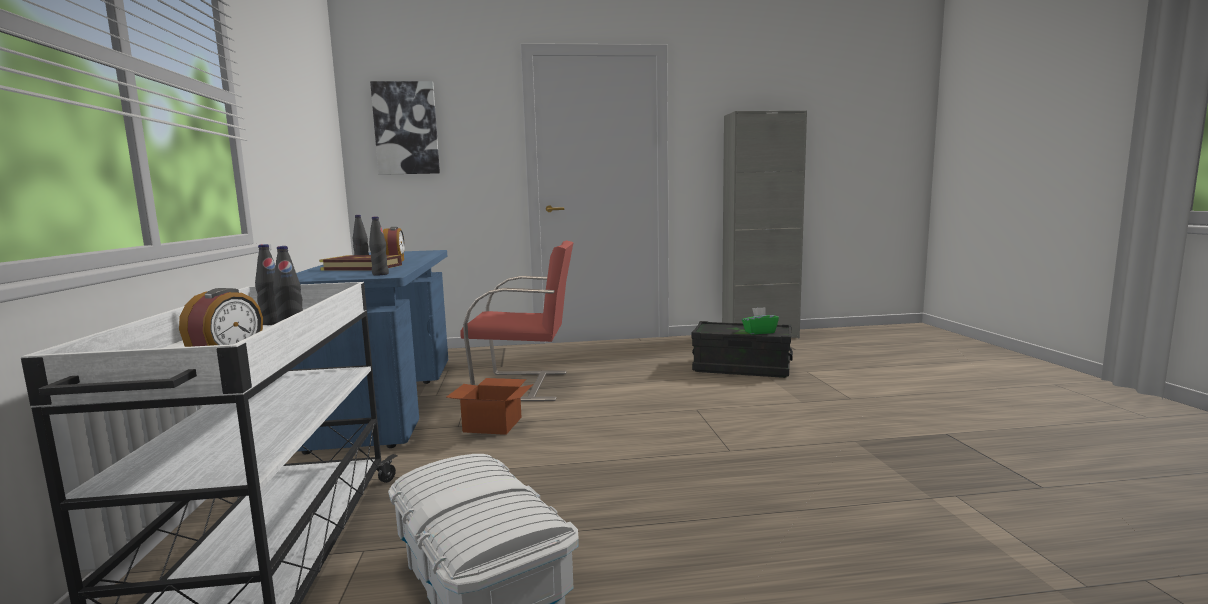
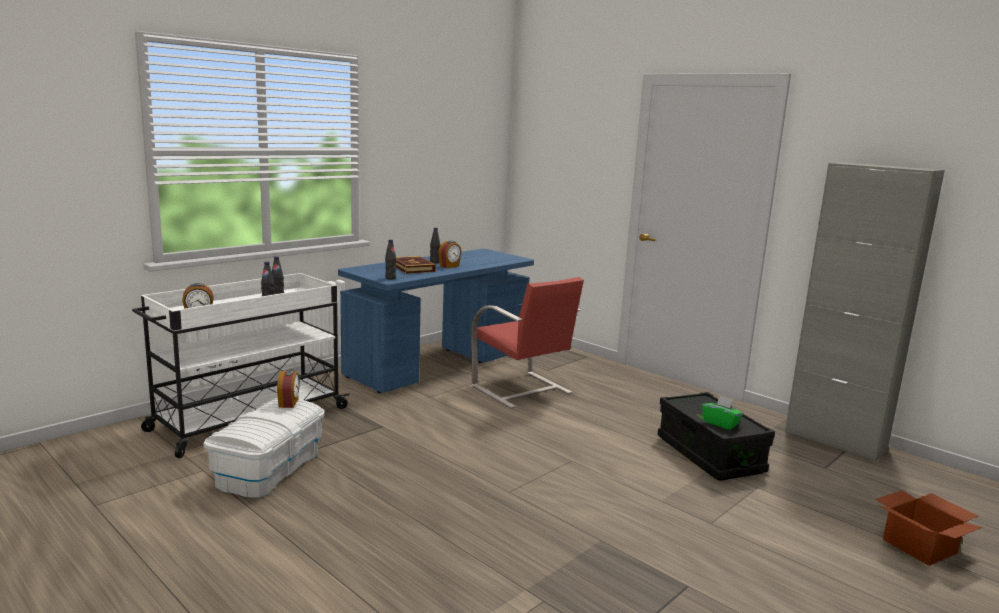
camera: 50 degrees right, 5 degrees up
picture [370,81,440,175] -> none
cardboard box [447,378,533,435] -> cardboard box moved to [876,490,982,566]
none -> alarm clock [277,370,300,408]

